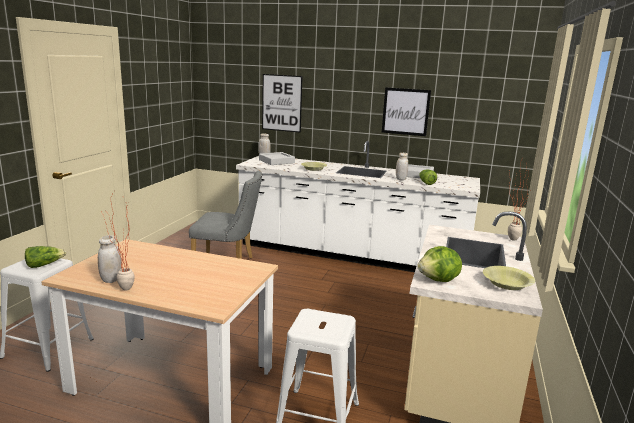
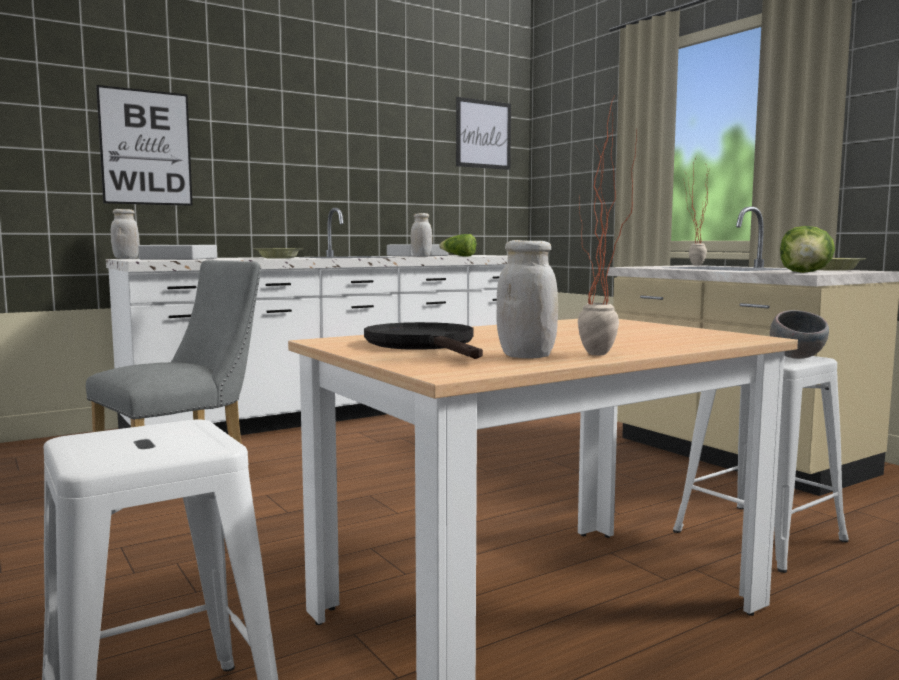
camera: 50 degrees left, 10 degrees down
lettuce [25,246,66,268] -> none
picture [382,87,431,136] -> picture moved to [456,97,511,170]
none -> black frying pan [364,322,483,359]
none -> grey bowl [770,310,829,359]

